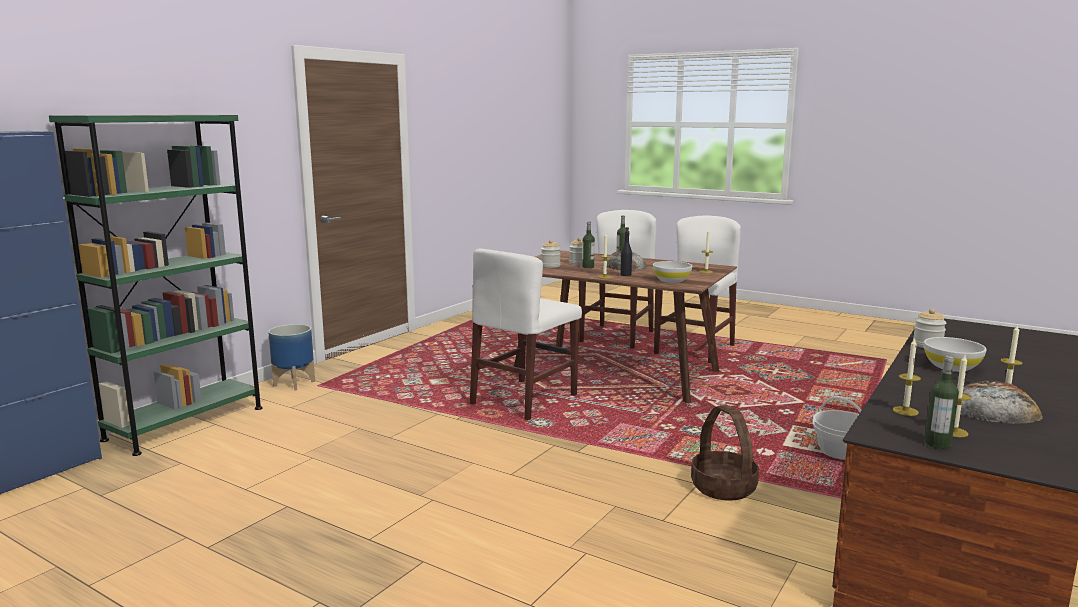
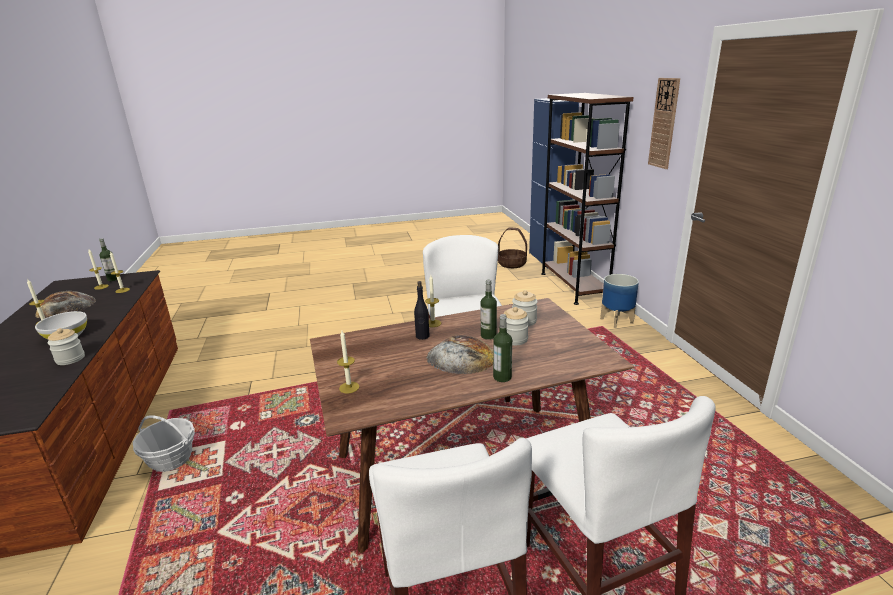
camera: 135 degrees right, 10 degrees up
green bookcase [49,115,262,456] -> brown bookcase [541,93,634,305]
white bowl [653,261,692,283] -> none
basket [691,405,759,501] -> basket moved to [498,227,527,268]
none -> wall clock [648,78,680,169]

